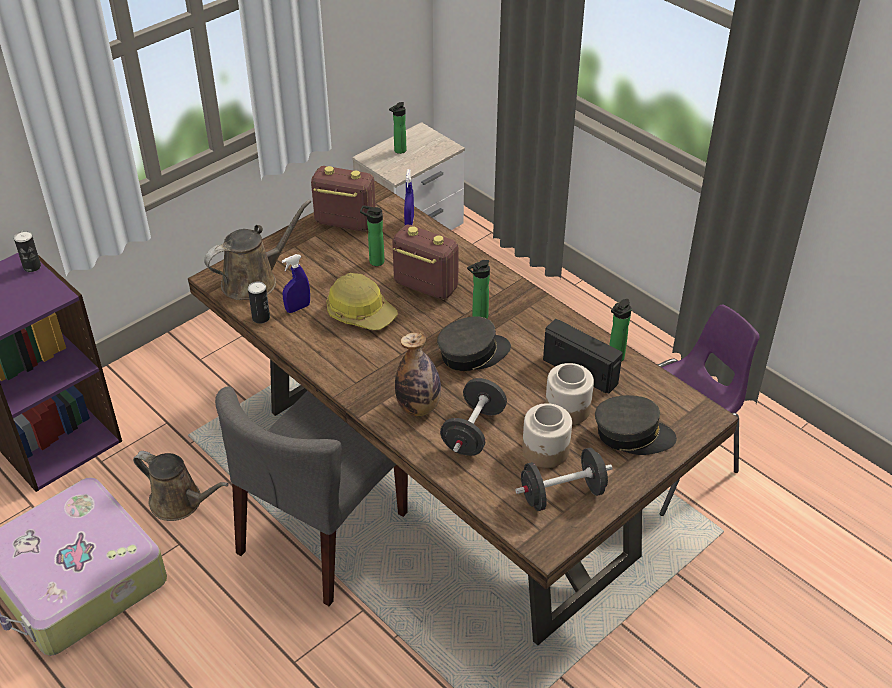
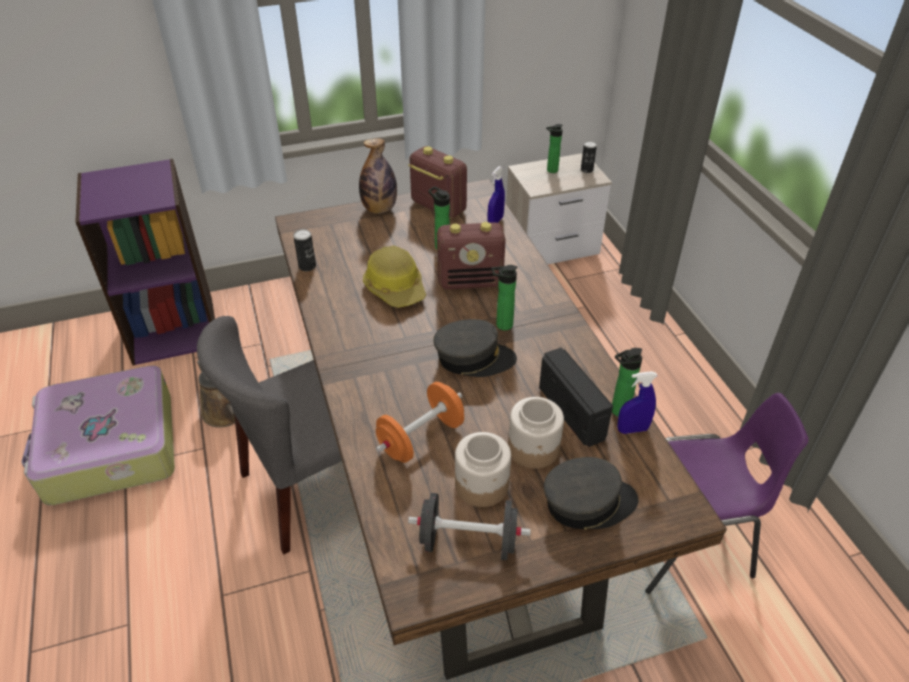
camera: 25 degrees right, 0 degrees up
can [14,231,41,272] -> can moved to [581,141,597,173]
brown watering can [204,199,311,300] -> none
blue spray bottle [282,254,310,313] -> blue spray bottle moved to [617,371,658,434]
radio [392,225,459,300] -> radio turned 120 degrees clockwise [437,222,506,289]
bottle [395,332,441,416] -> bottle moved to [359,138,397,214]
black dumbbell [440,378,507,456] -> orange dumbbell [376,382,464,463]
grey cap [595,395,677,455] -> grey cap turned 45 degrees counterclockwise [544,457,639,529]

